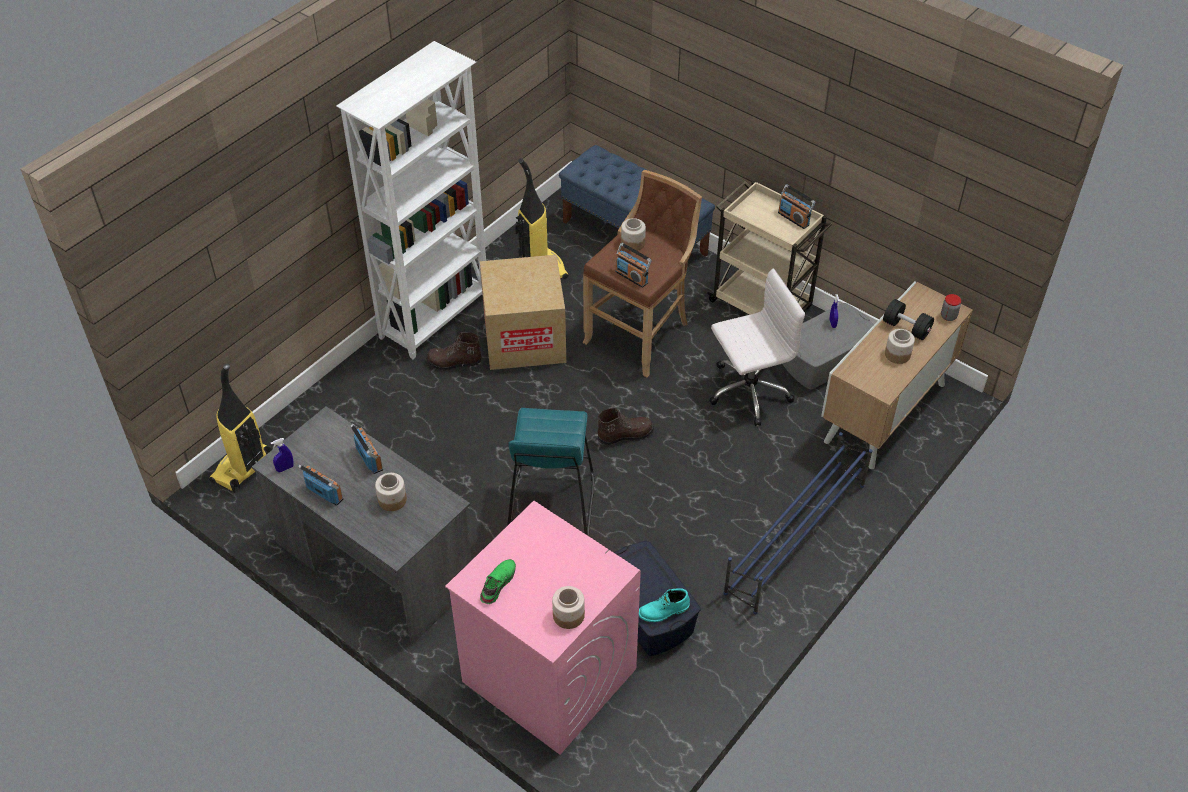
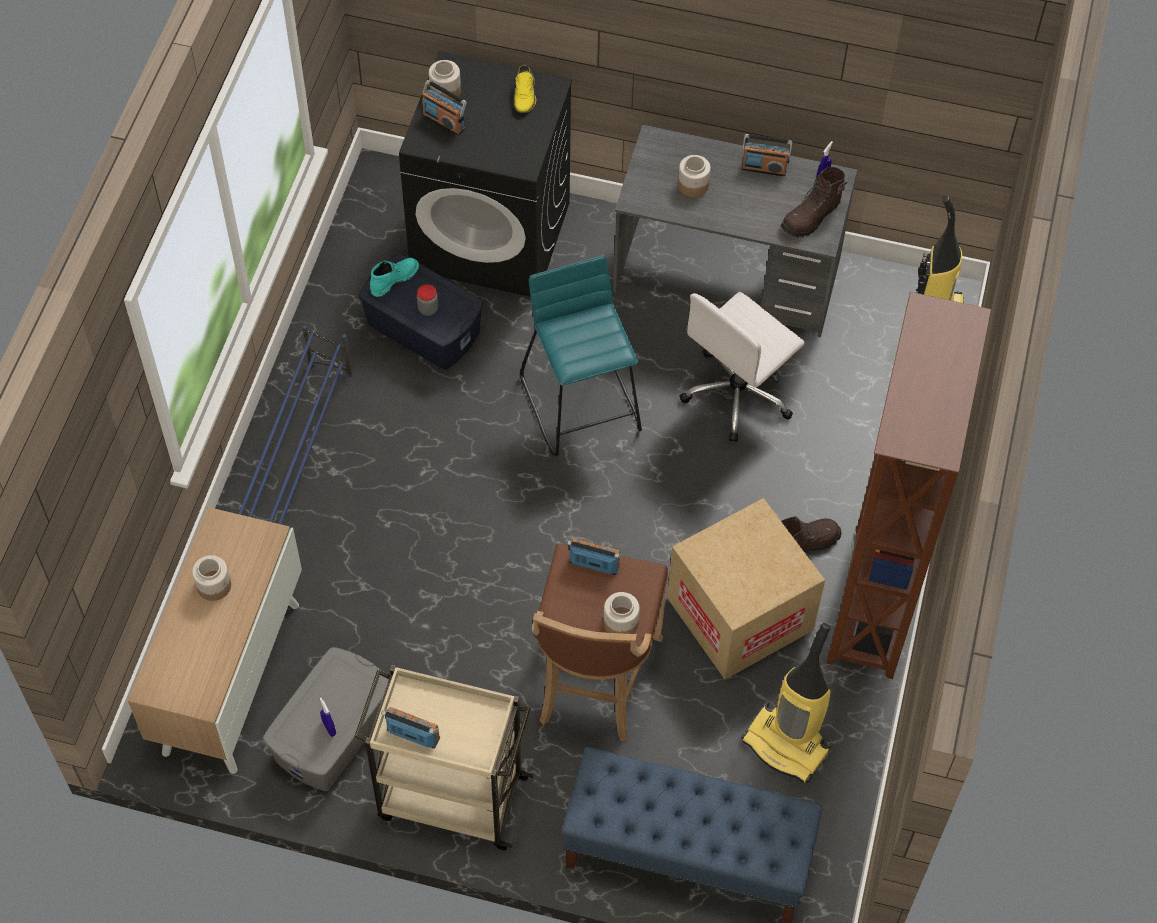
camera: 155 degrees right, 10 degrees up
white bookcase [336,41,486,360] -> brown bookcase [827,292,991,679]
radio [350,424,383,474] -> radio moved to [422,80,467,136]
pink washing machine [445,501,641,755] -> black washing machine [399,51,572,297]
green shoe [480,559,516,604] -> yellow shoe [514,65,537,113]
brown boot [597,408,654,445] -> brown boot moved to [781,167,847,237]
white office chair [709,268,805,426] -> white office chair moved to [679,292,805,442]
black dumbbell [883,299,934,340] -> none
jar [941,294,961,321] -> jar moved to [417,284,438,316]

